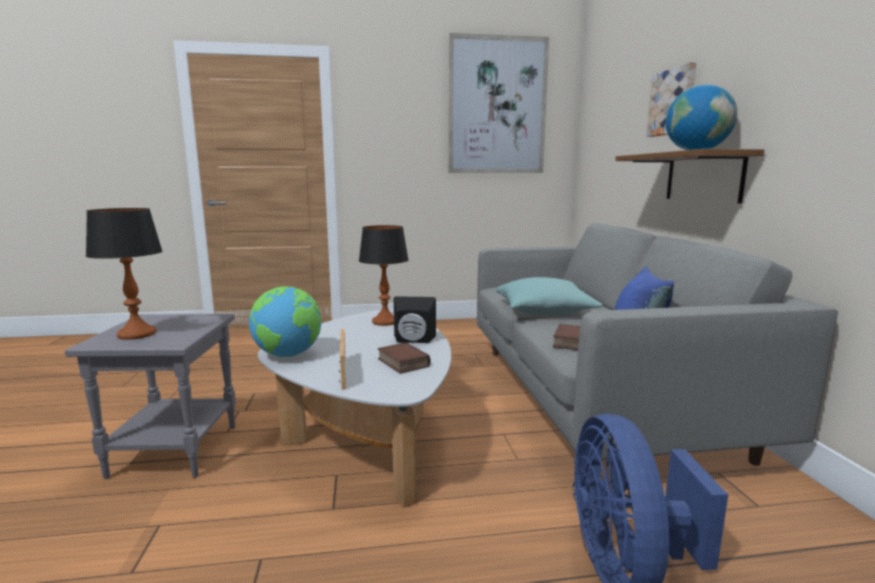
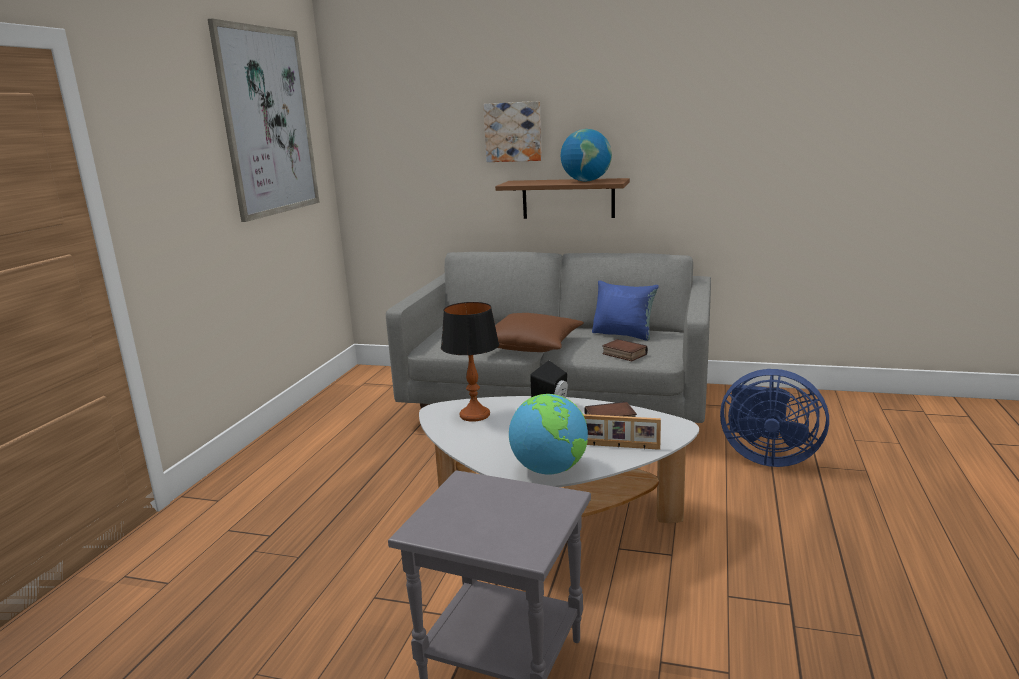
camera: 65 degrees left, 5 degrees up
table lamp [86,208,162,340] -> none
turquoise pillow [495,277,603,315] -> brown pillow [495,313,584,352]

